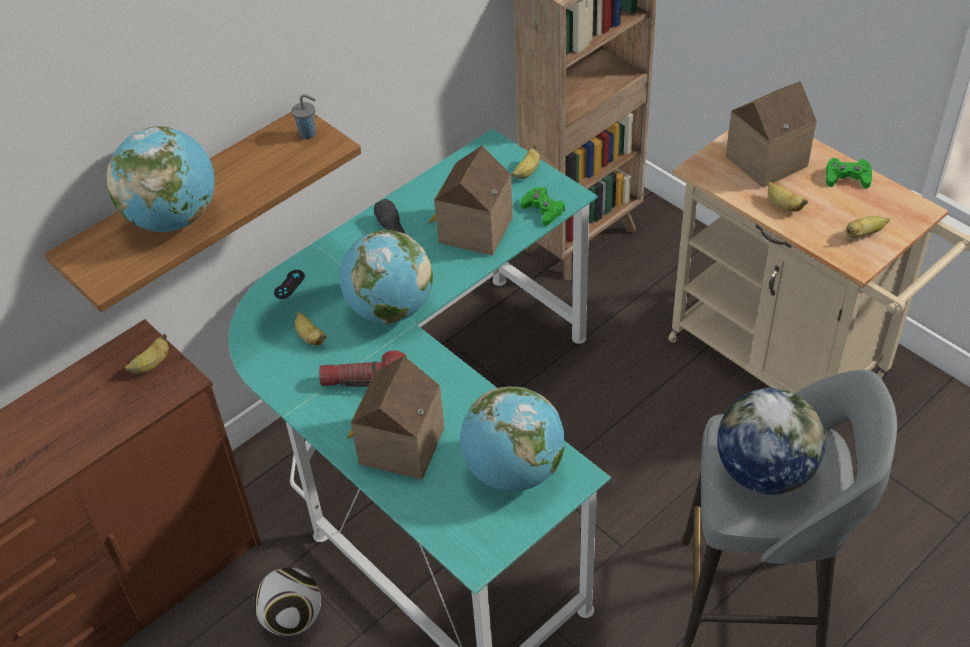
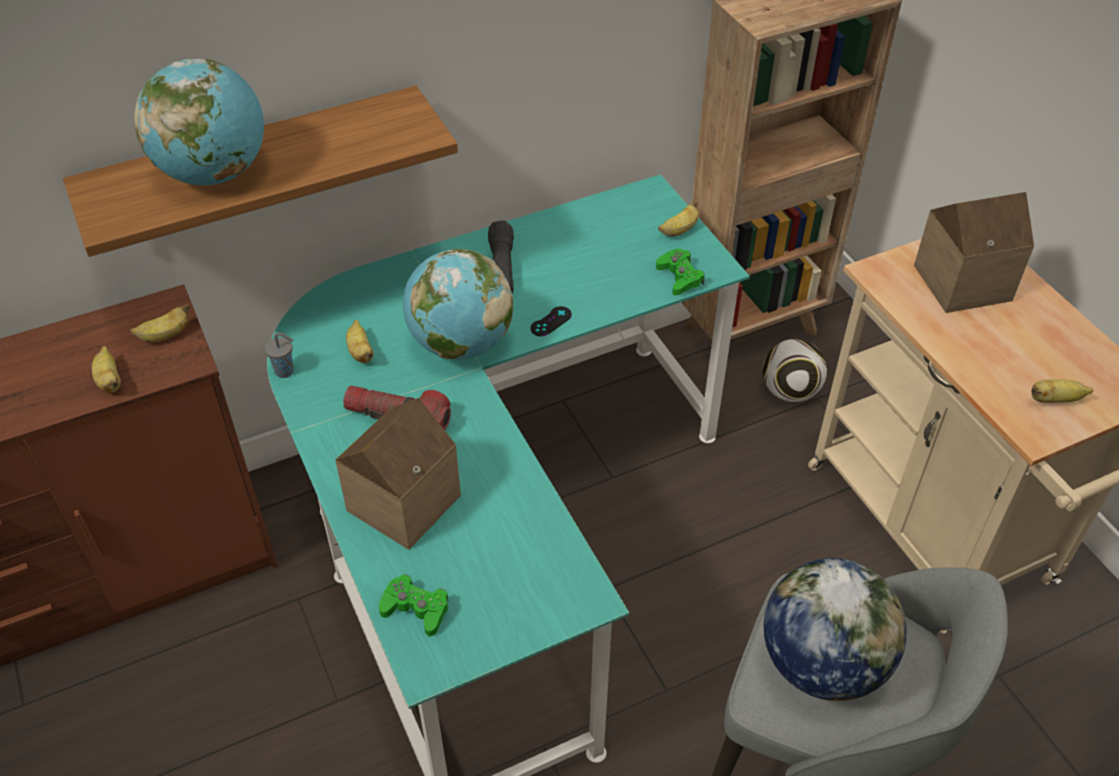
camera: 15 degrees right, 0 degrees up
football [253,568,321,636] -> football moved to [763,339,827,402]
black game controller [274,270,305,299] -> black game controller moved to [531,306,572,336]
grey cup [291,94,316,139] -> grey cup moved to [265,332,294,378]
toy house [429,146,513,256] -> none
globe [460,387,564,492] -> none
banana [768,182,808,212] -> banana moved to [92,346,121,393]
green game controller [826,158,872,189] -> green game controller moved to [379,574,448,637]

